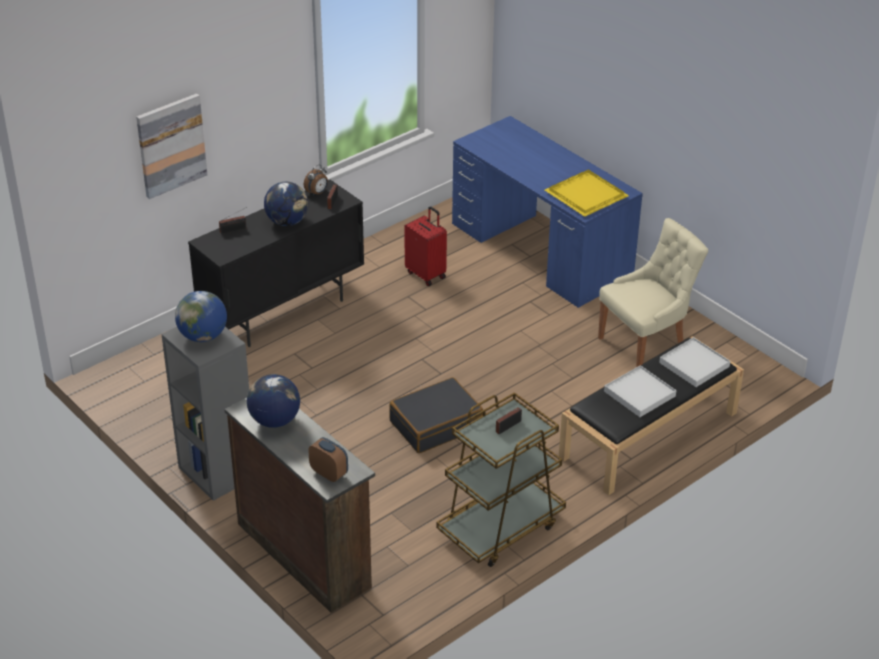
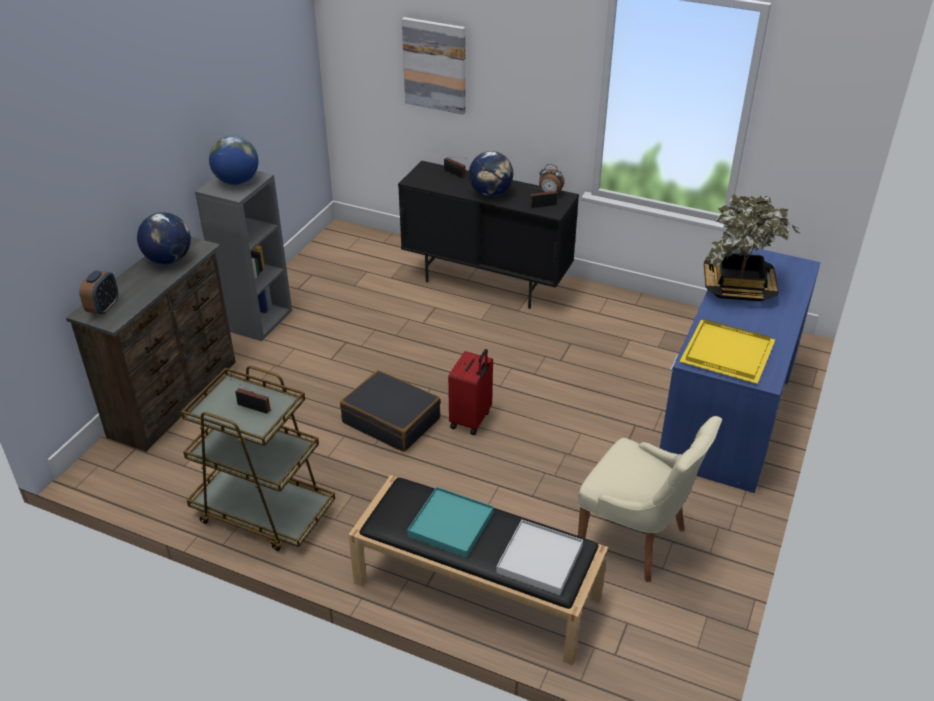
camera: 65 degrees right, 0 degrees up
red suitcase [404,206,447,286] -> red suitcase moved to [448,349,493,435]
white tray [604,365,676,417] -> turquoise tray [407,487,494,558]
none -> potted plant [704,193,801,301]

